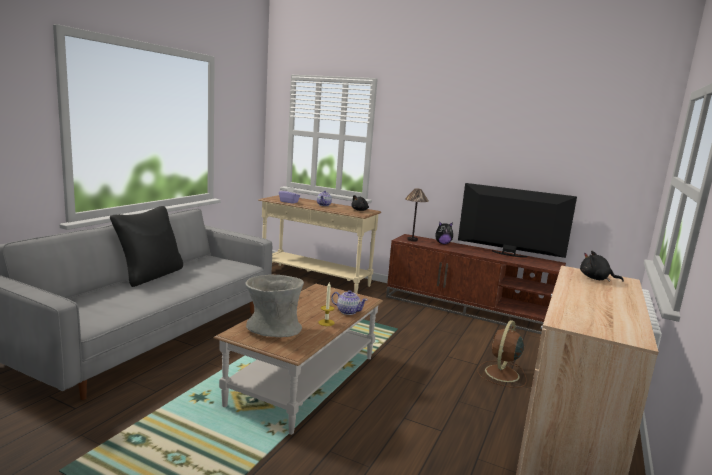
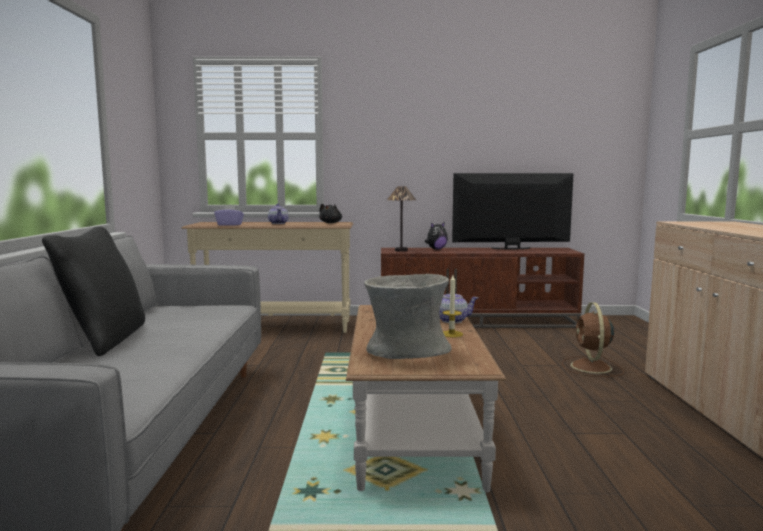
camera: 25 degrees left, 5 degrees down
black plush toy [580,251,624,282] -> none

